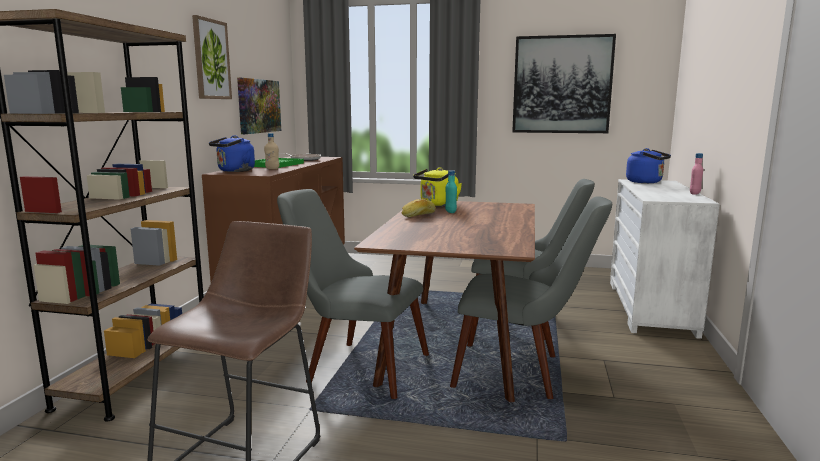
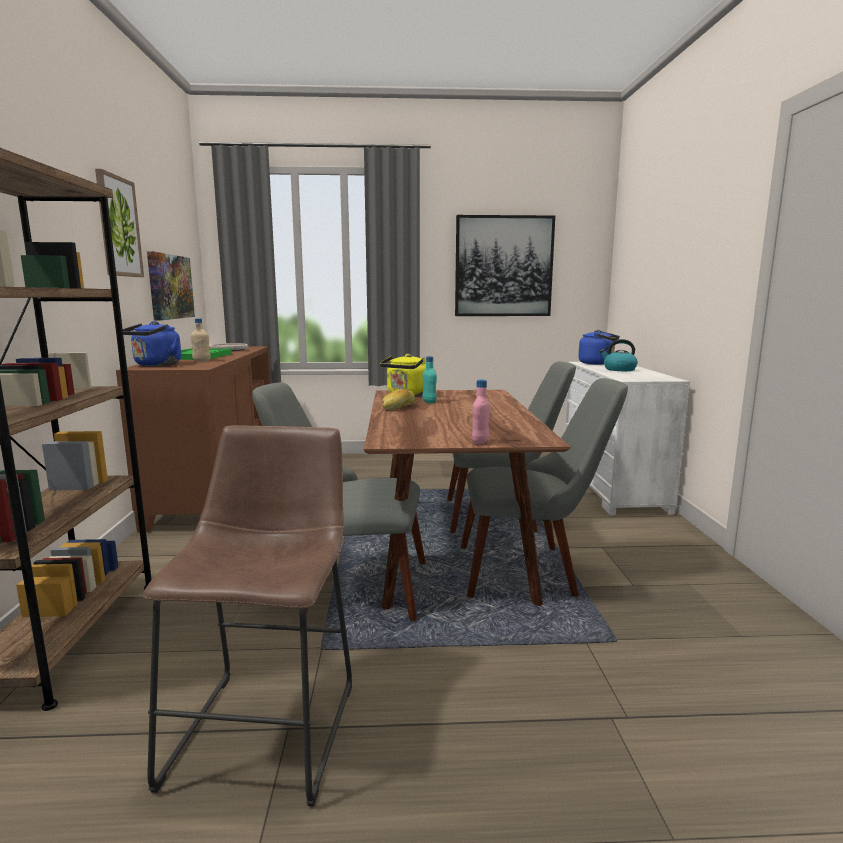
camera: 15 degrees left, 0 degrees up
pink bottle [690,153,703,195] -> pink bottle moved to [472,380,489,445]
none -> kettle [600,339,638,371]

